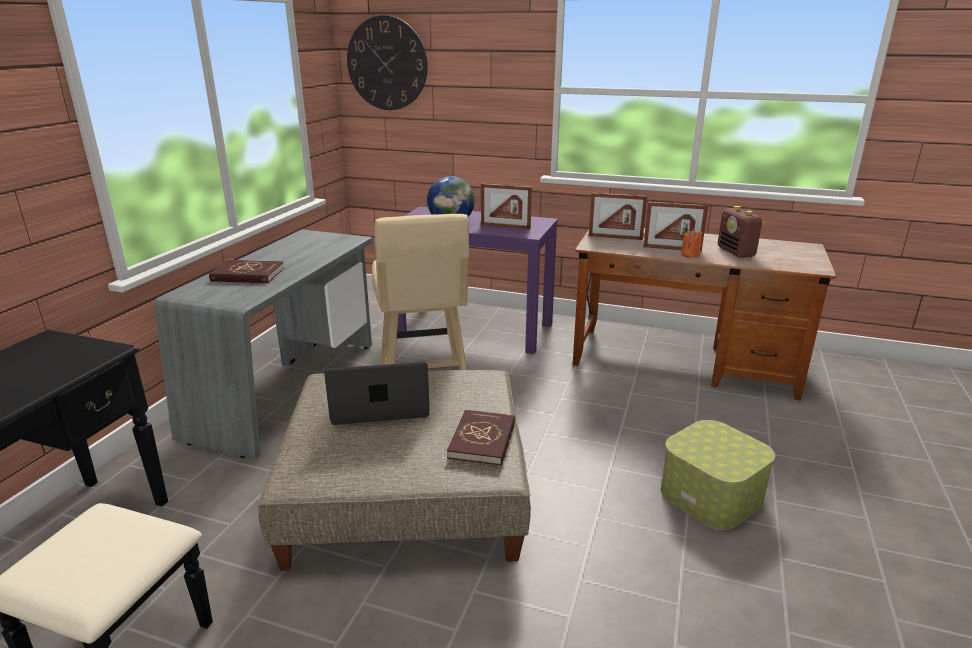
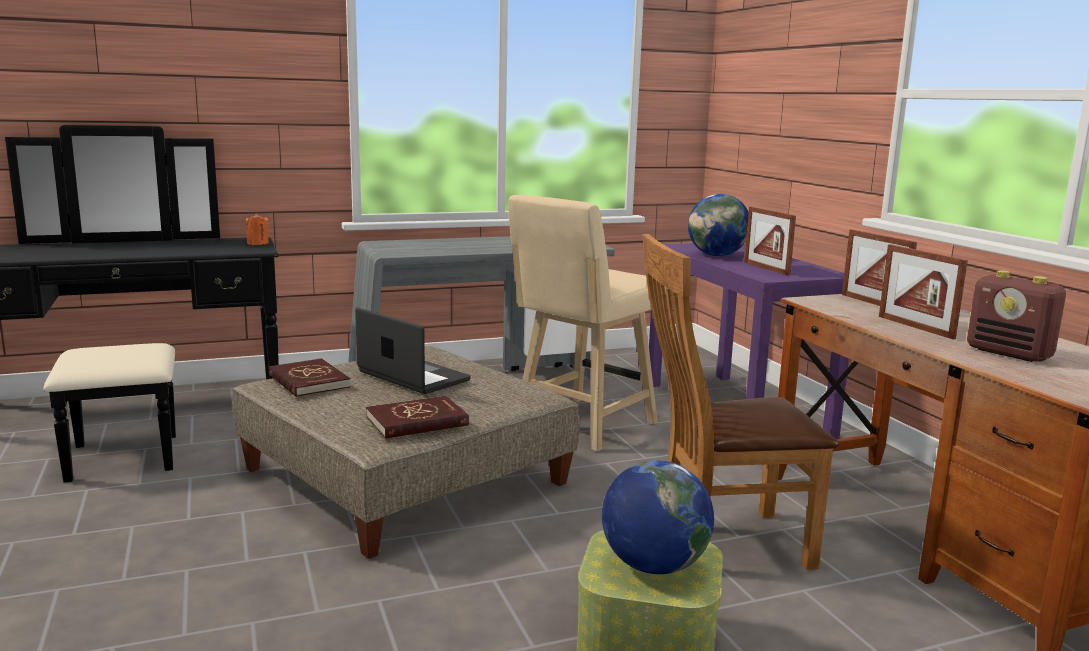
camera: 50 degrees right, 10 degrees down
red book [209,260,284,283] -> red book moved to [269,358,351,397]
wall clock [347,15,428,110] -> none
orange candle [681,229,702,258] -> orange candle moved to [246,213,269,245]
radio [718,206,764,258] -> radio turned 75 degrees counterclockwise [967,270,1066,362]
none -> globe [602,460,714,574]
none -> brown chair [643,234,839,570]

